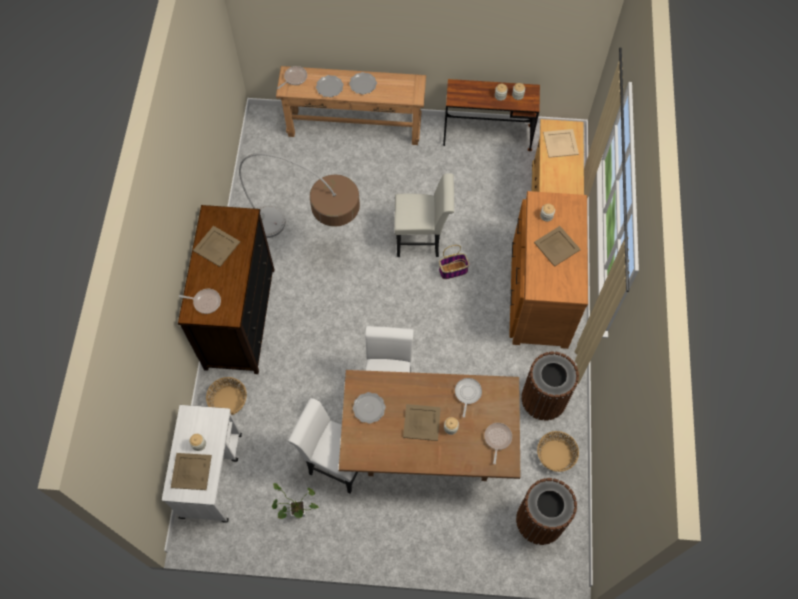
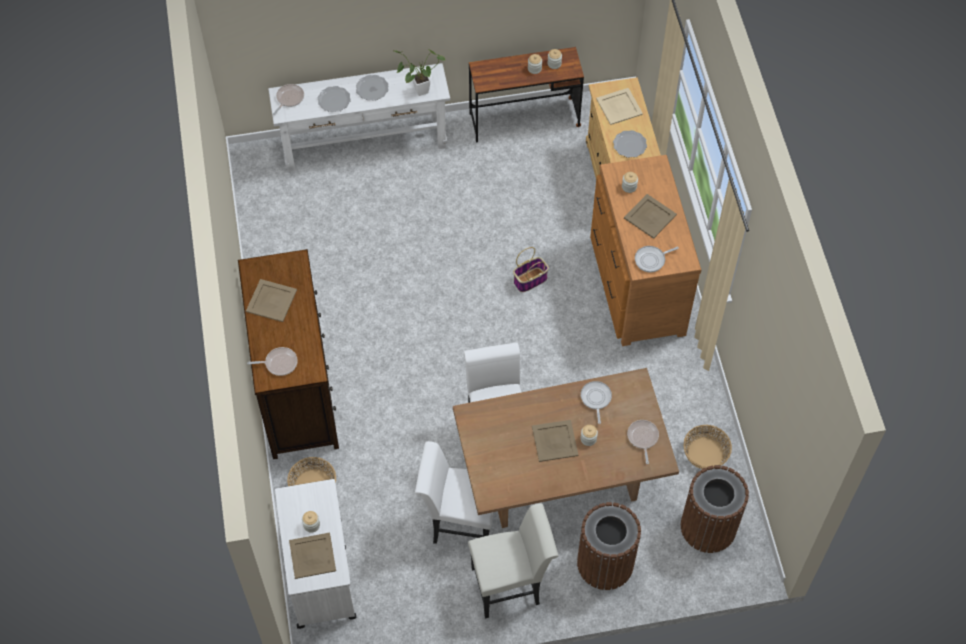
camera: 15 degrees left, 5 degrees down
floor lamp [239,153,360,238] -> none
potted plant [272,483,318,519] -> potted plant moved to [393,49,446,96]
brown console table [276,66,426,145] -> white console table [268,63,450,172]
plate [353,392,386,424] -> plate moved to [613,130,647,158]
white chair [395,173,454,257] -> white chair moved to [468,503,558,618]
brown trash can [521,352,579,421] -> brown trash can moved to [577,502,641,590]
none -> frying pan [635,246,679,273]

